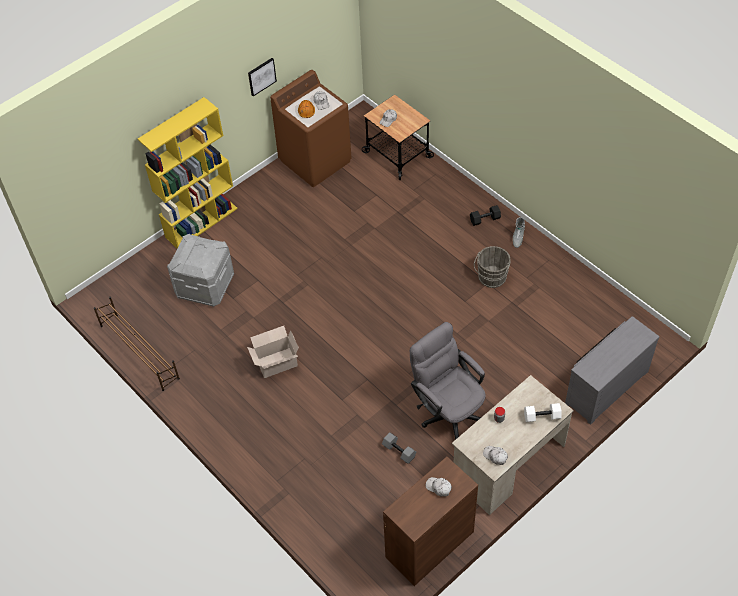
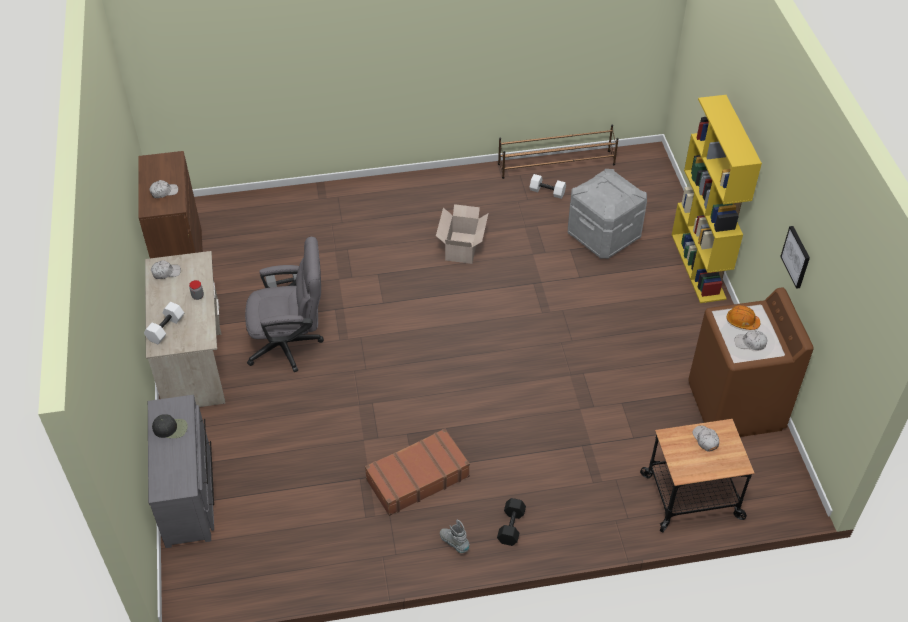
camera: 120 degrees right, 5 degrees down
grey bucket [474,246,510,288] -> brown suitcase [365,428,470,516]
none -> black cap [152,414,188,438]
none -> white dumbbell [529,174,566,199]

